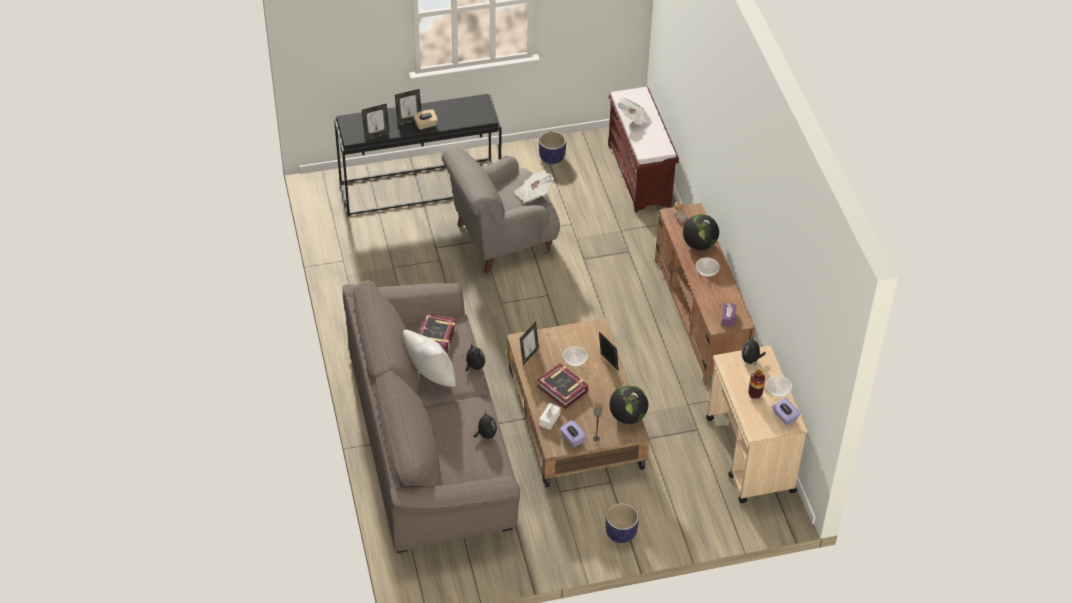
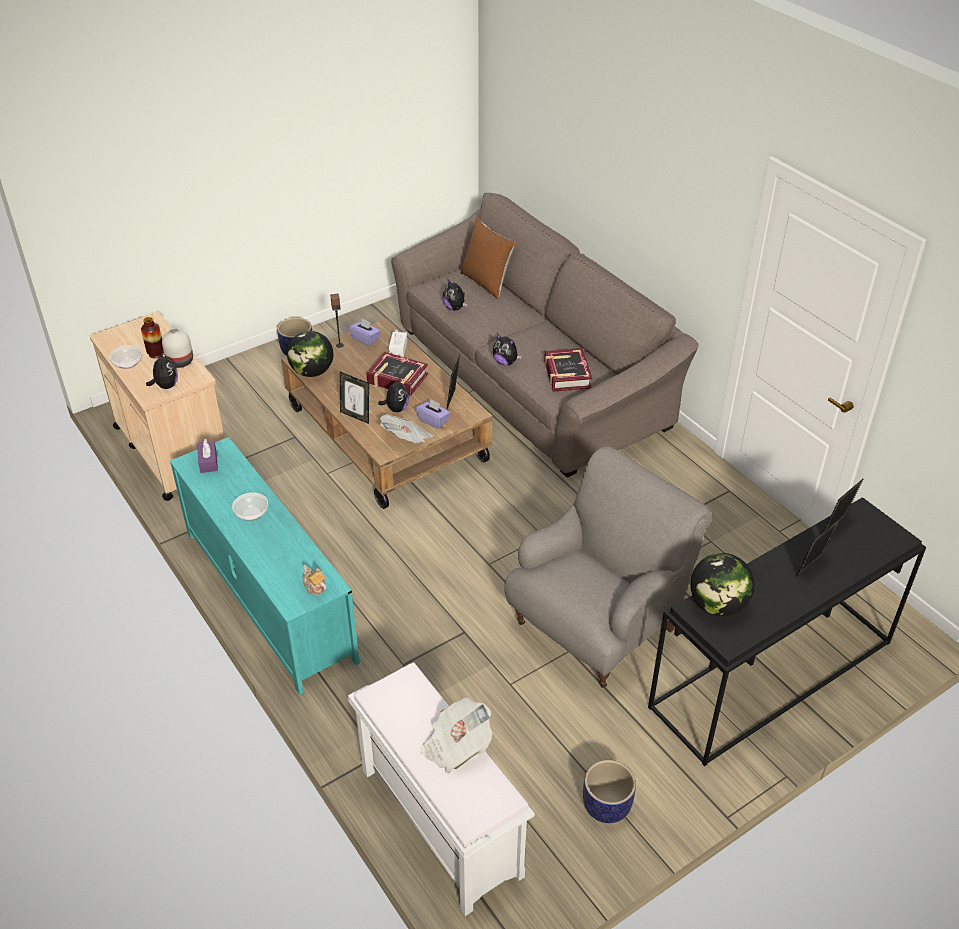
camera: 160 degrees right, 5 degrees down
white pillow [403,330,456,387] -> none
beige tissue box [413,110,438,130] -> none
newspaper [515,171,553,203] -> newspaper moved to [380,414,434,444]
bowl [563,346,588,367] -> plush toy [378,377,409,412]
brown bench [608,87,679,212] -> white bench [348,663,535,916]
brown tv stand [655,203,755,384] -> turquoise tv stand [170,437,360,695]
globe [683,214,719,250] -> globe moved to [690,553,755,616]
purple tissue box [772,398,800,426] -> purple tissue box moved to [416,399,450,429]
none -> white vase [162,328,193,368]
none -> brown pillow [460,217,515,299]

